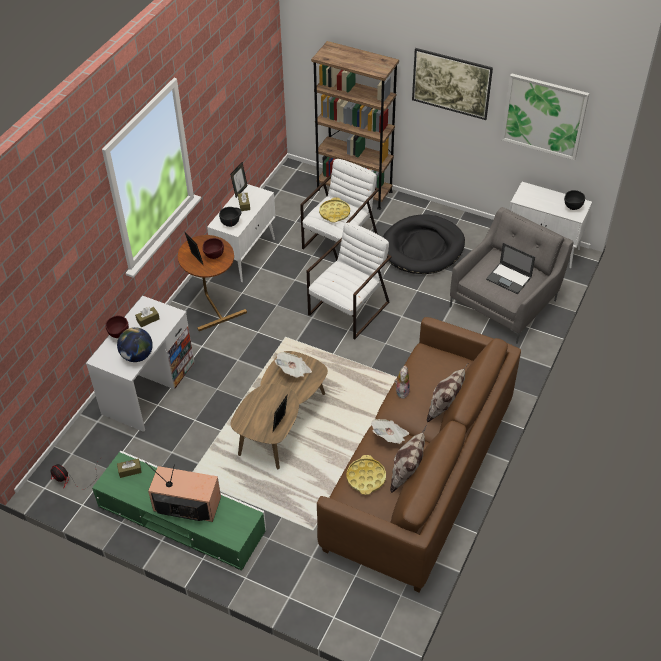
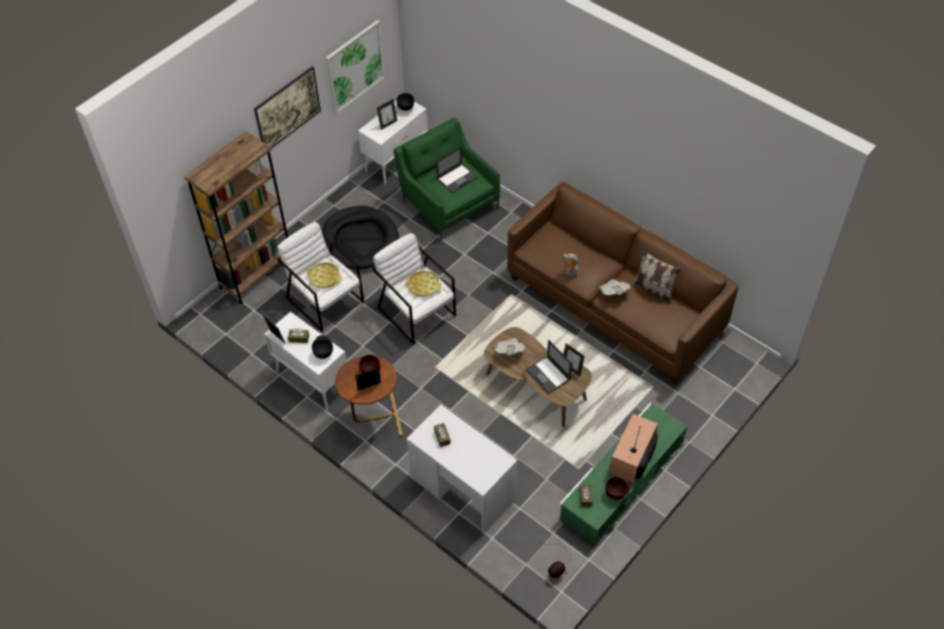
camera: 75 degrees left, 5 degrees up
brown bowl [105,316,129,338] -> brown bowl moved to [605,477,630,500]
globe [117,327,153,362] -> none
yellow tray [346,455,386,495] -> yellow tray moved to [405,271,442,297]
pillow [427,362,469,422] -> none
grey armchair [450,207,574,343] -> green armchair [394,117,500,240]
none -> picture frame [377,99,397,130]
none -> laptop [526,339,572,394]

